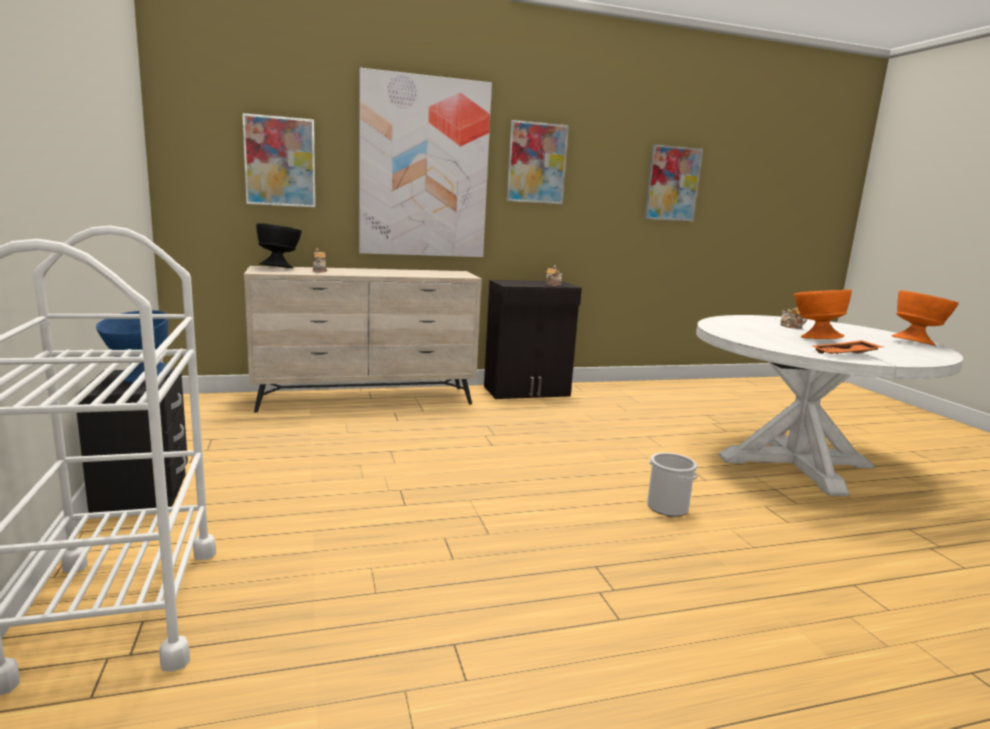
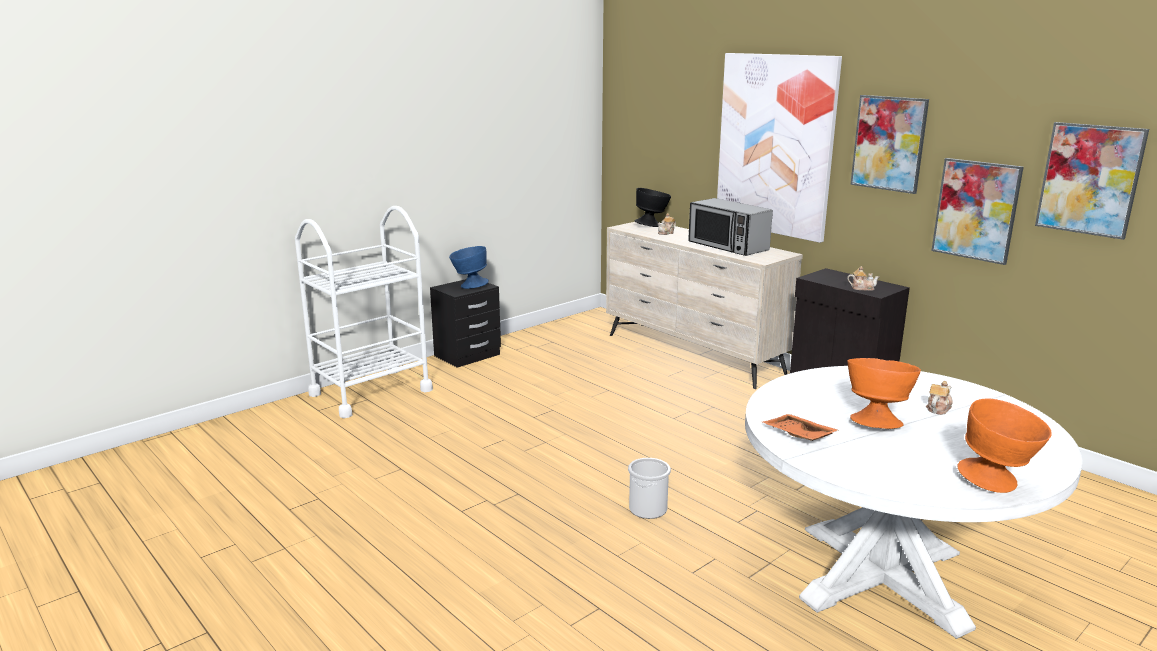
camera: 65 degrees right, 5 degrees up
picture [243,113,315,207] -> picture moved to [931,158,1024,265]
none -> microwave [688,198,773,256]

